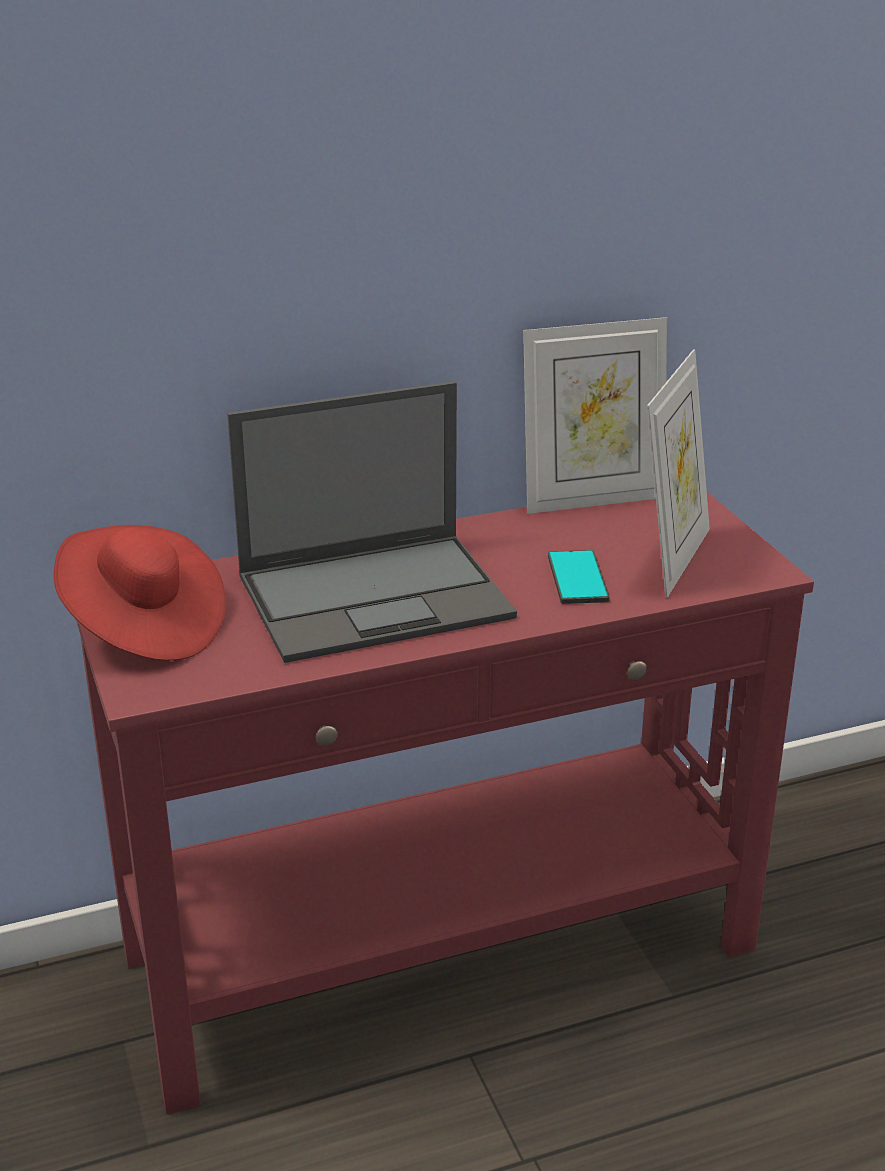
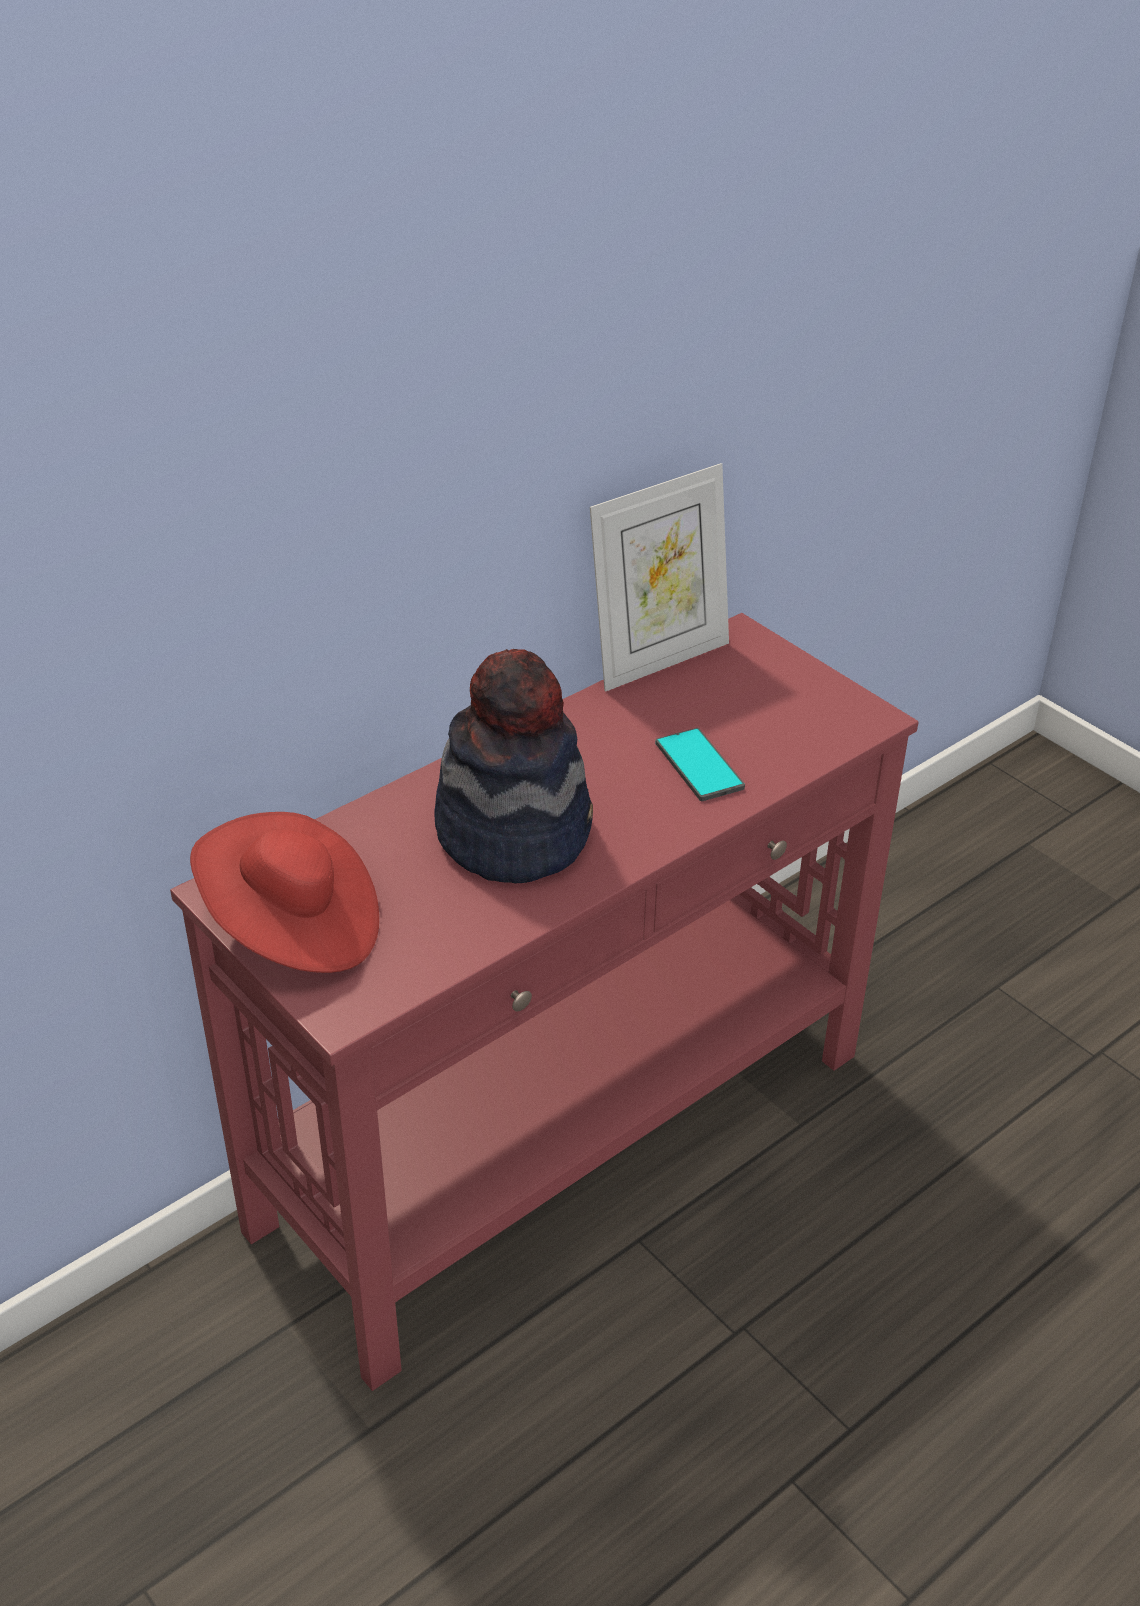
camera: 20 degrees left, 10 degrees up
laptop [227,381,517,663] -> hat [434,649,593,883]
picture frame [647,349,710,598] -> none

